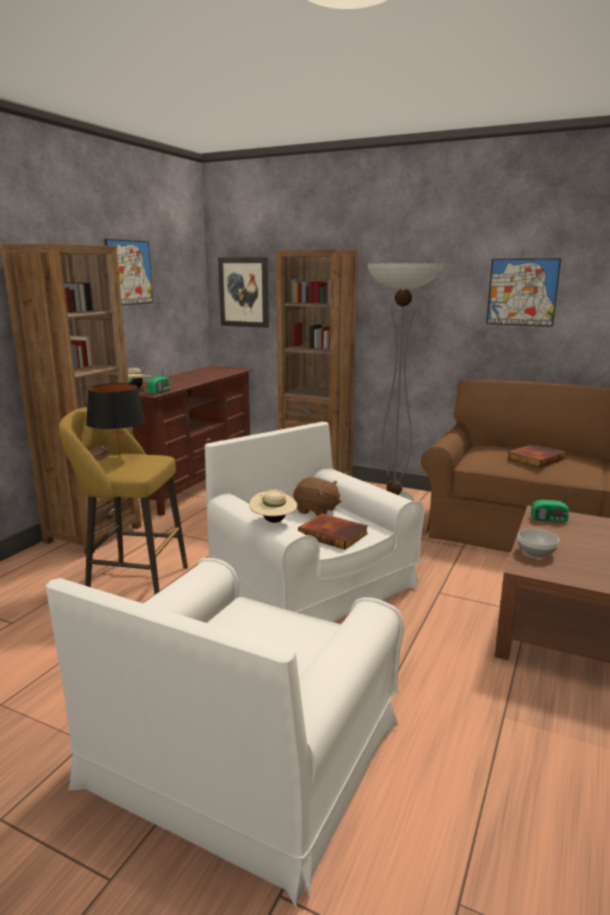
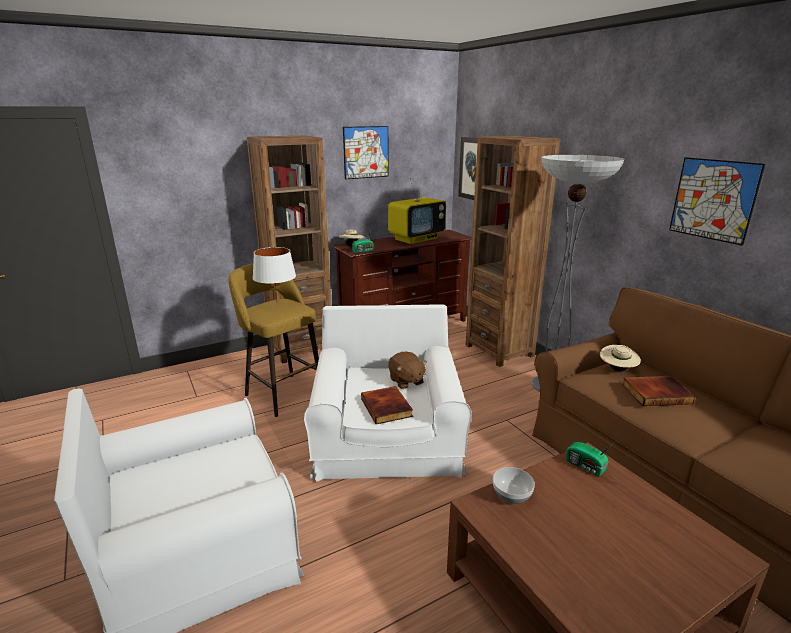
camera: 35 degrees right, 5 degrees up
black table lamp [86,383,146,458] -> white table lamp [253,247,296,301]
beige hat [250,490,297,523] -> beige hat moved to [600,345,641,371]
none -> television [388,177,446,244]

